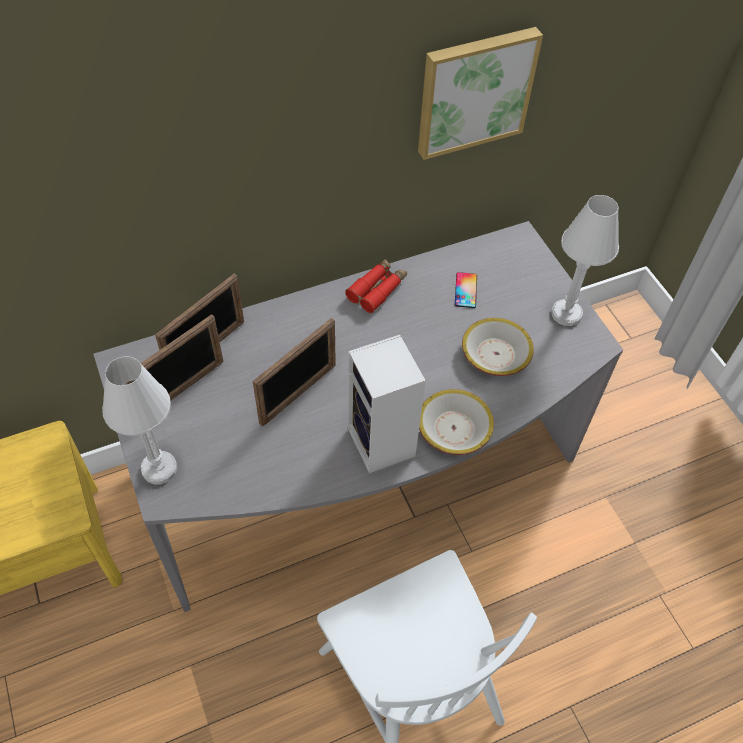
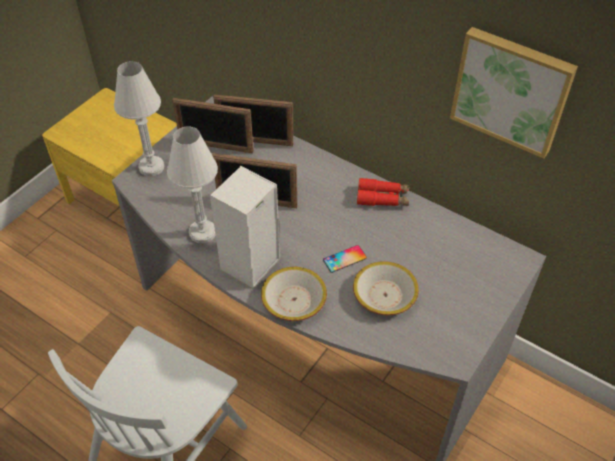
camera: 60 degrees right, 5 degrees down
phone [455,272,477,308] -> phone moved to [323,245,367,273]
white table lamp [551,195,619,326] -> white table lamp moved to [167,127,218,243]

